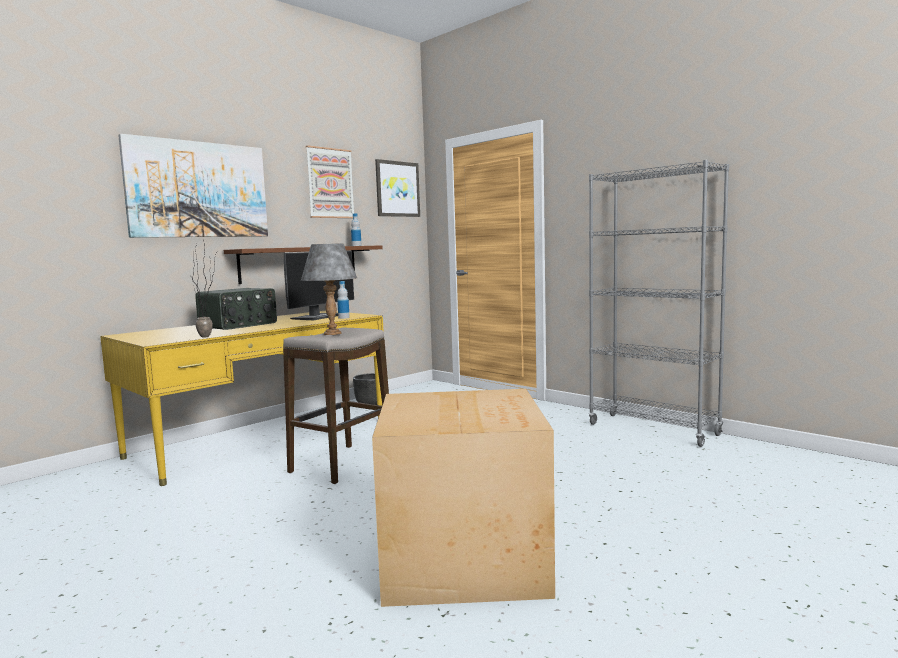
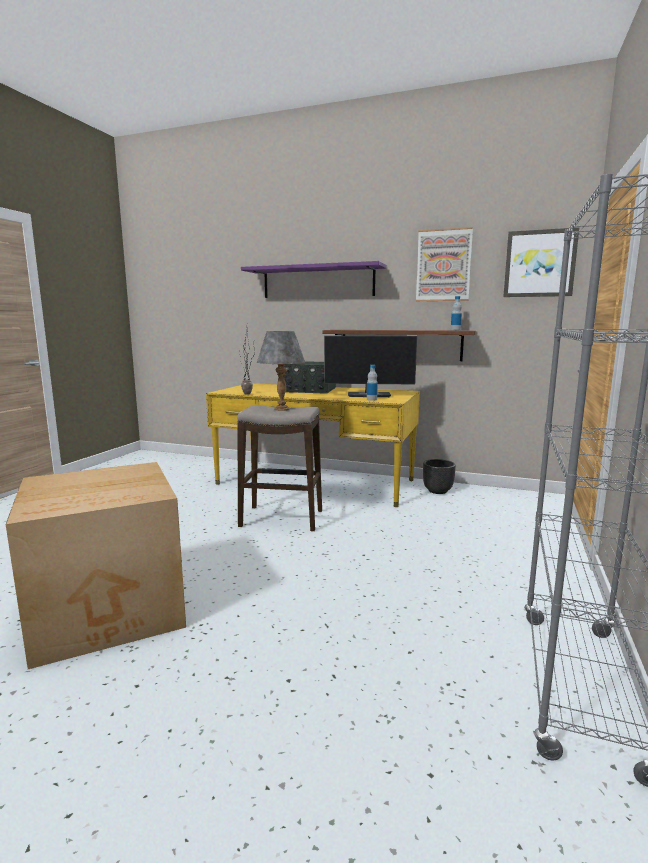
camera: 65 degrees right, 5 degrees up
picture [118,134,268,238] -> purple shelf [241,261,387,298]

